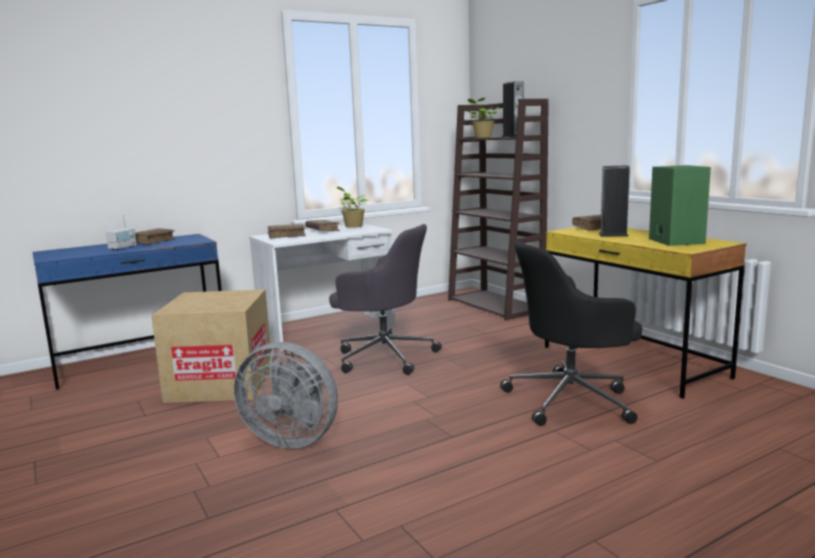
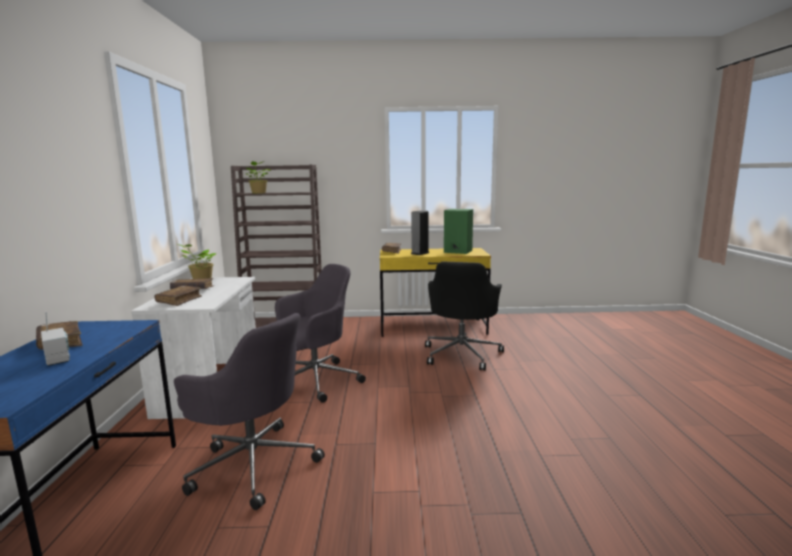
camera: 60 degrees left, 0 degrees up
cardboard box [151,289,271,403] -> grey office chair [174,313,325,510]
grey fan [234,342,338,448] -> none
speaker [502,81,525,137] -> none

